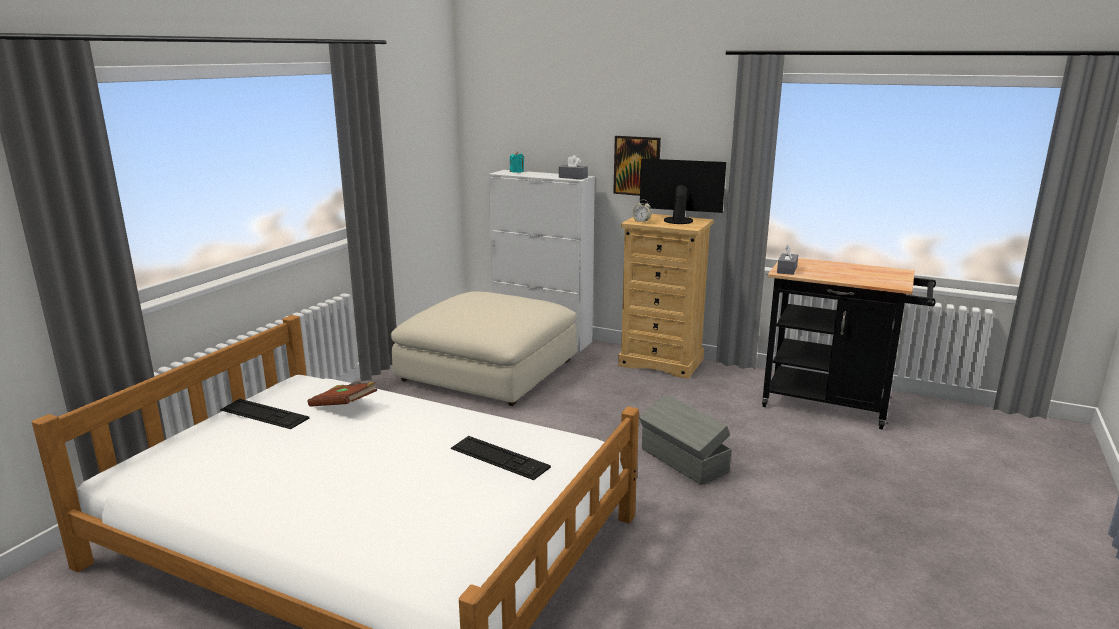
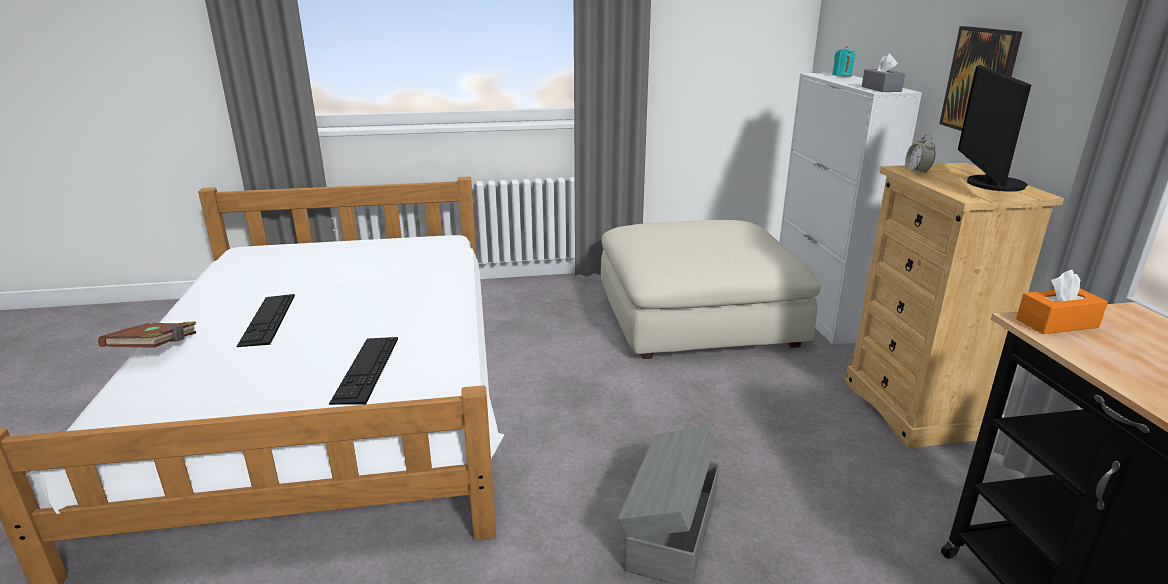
camera: 55 degrees right, 5 degrees up
keyboard [220,399,309,429] -> keyboard moved to [237,294,295,347]
brown book [308,382,377,407] -> brown book moved to [98,321,197,348]
monitor [640,159,726,224] -> monitor turned 150 degrees counterclockwise [958,65,1031,192]
grey tissue box [777,245,798,275] -> orange tissue box [1016,270,1108,334]

